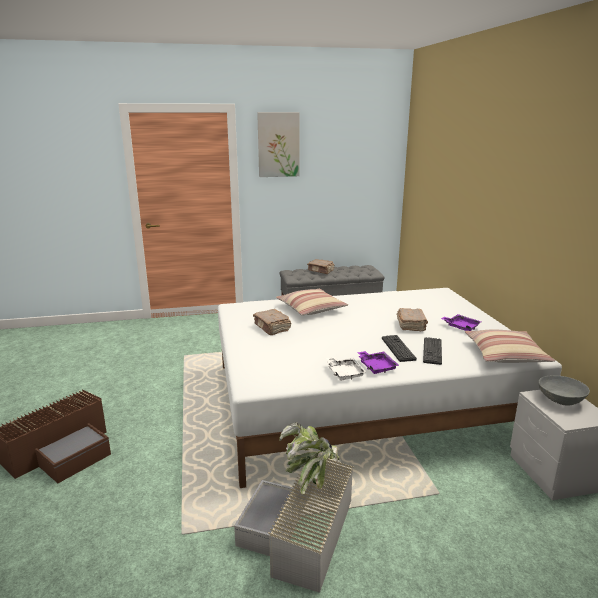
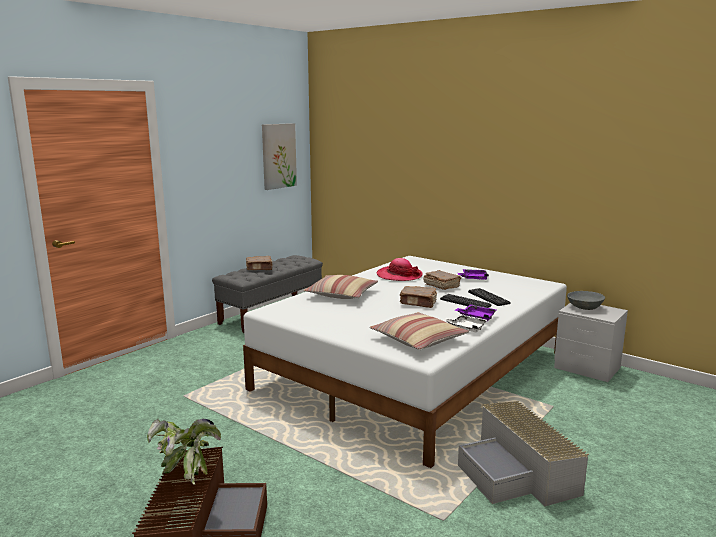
camera: 40 degrees left, 5 degrees down
brown book [253,309,291,335] -> brown book moved to [400,286,437,308]
picture [257,112,300,177] -> picture moved to [262,123,297,190]
potted plant [280,422,340,494] -> potted plant moved to [147,419,221,485]
pillow [465,329,555,363] -> pillow moved to [369,312,469,350]
none -> hat [376,258,423,281]

